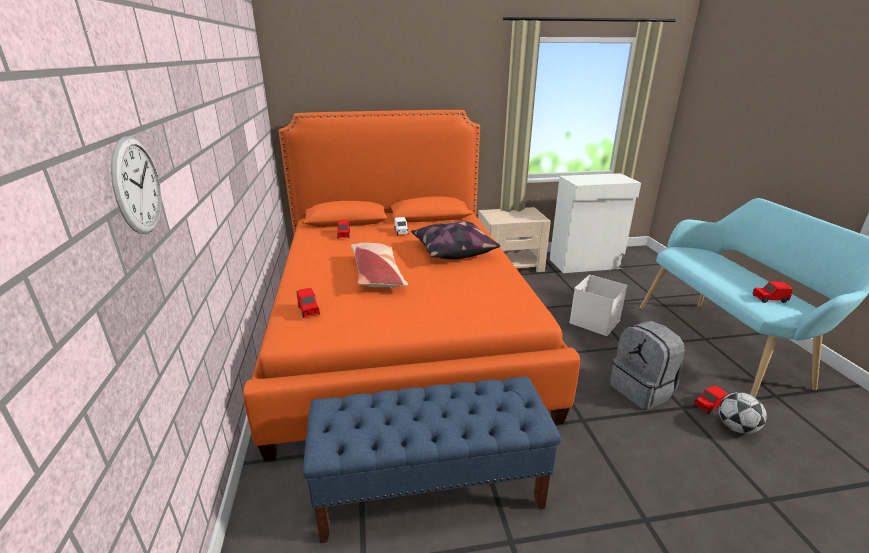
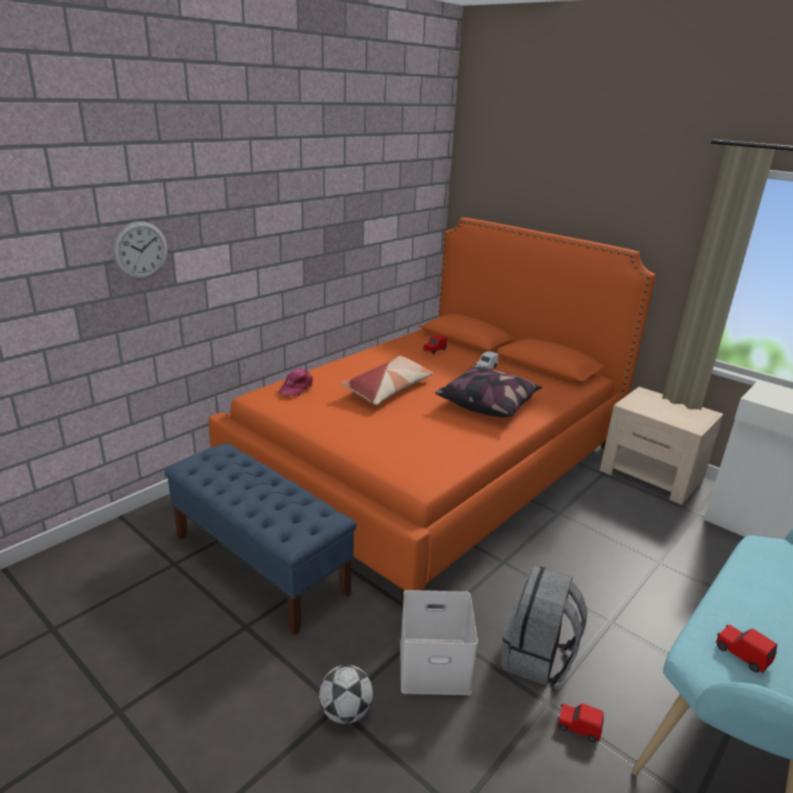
camera: 50 degrees right, 0 degrees up
red toy car [296,288,320,318] -> pink cap [279,368,313,397]
white storage box [569,275,627,336] -> white storage box moved to [400,590,478,695]
football [718,392,767,434] -> football moved to [319,665,373,724]

